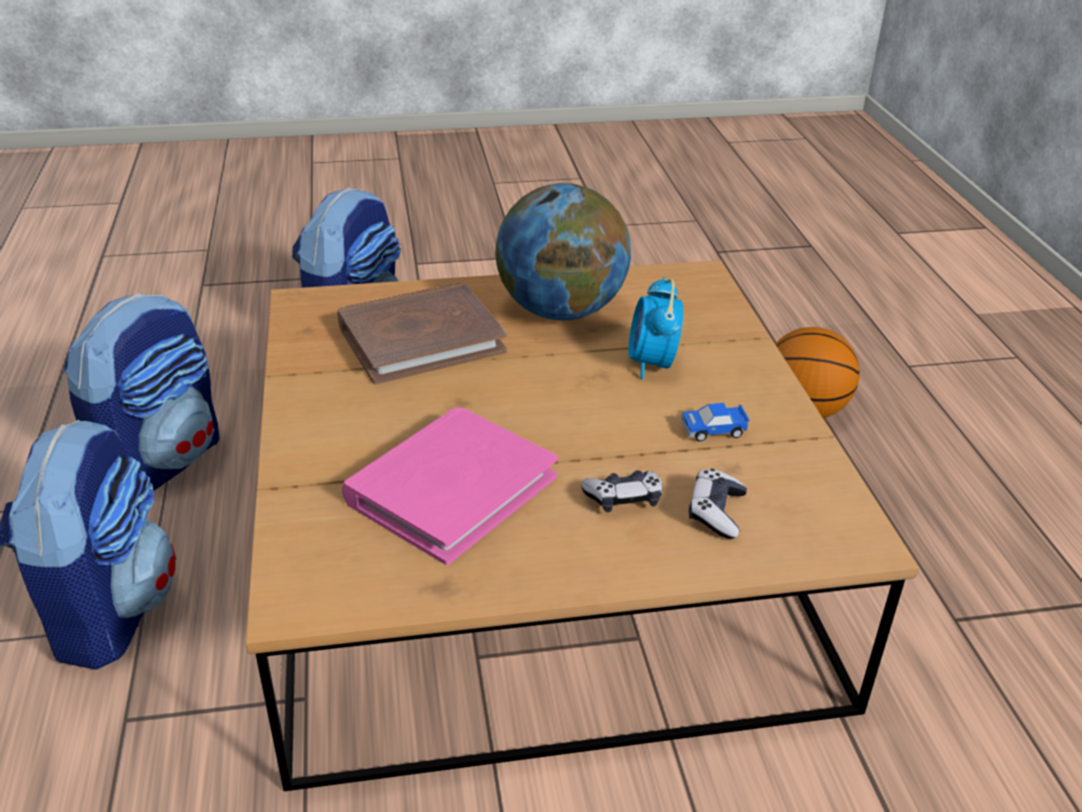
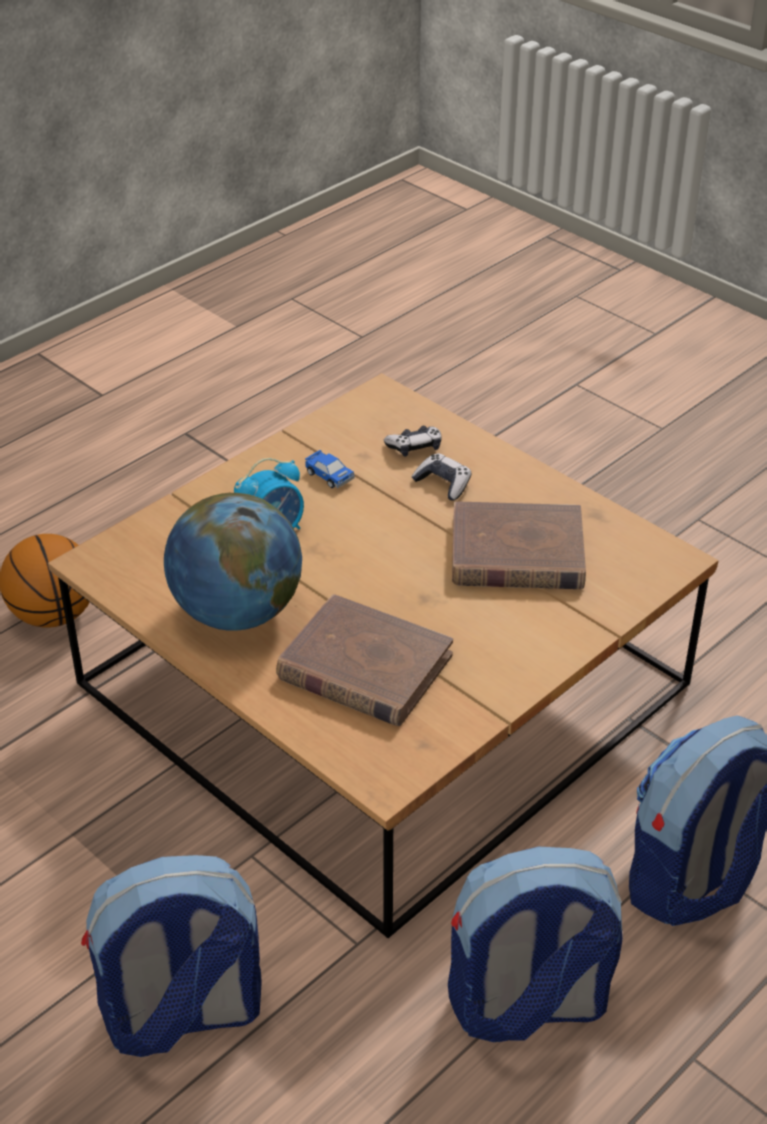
camera: 125 degrees left, 5 degrees up
pink book [342,408,558,565] -> brown book [452,501,586,589]

